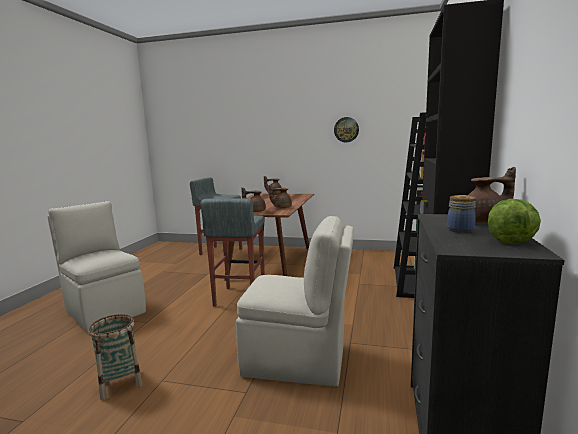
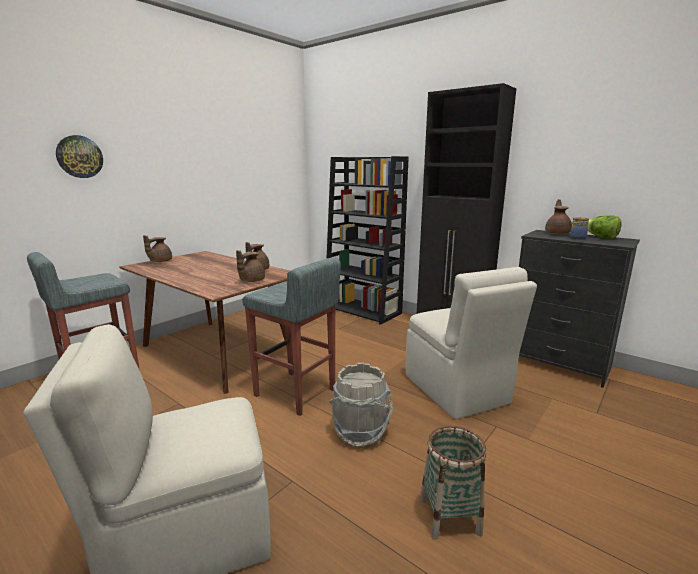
camera: 65 degrees left, 5 degrees up
beige chair [236,216,354,387] -> beige chair turned 120 degrees clockwise [406,267,537,419]
wall clock [334,117,359,142] -> wall clock moved to [56,135,103,178]
none -> grey bucket [329,363,393,447]

